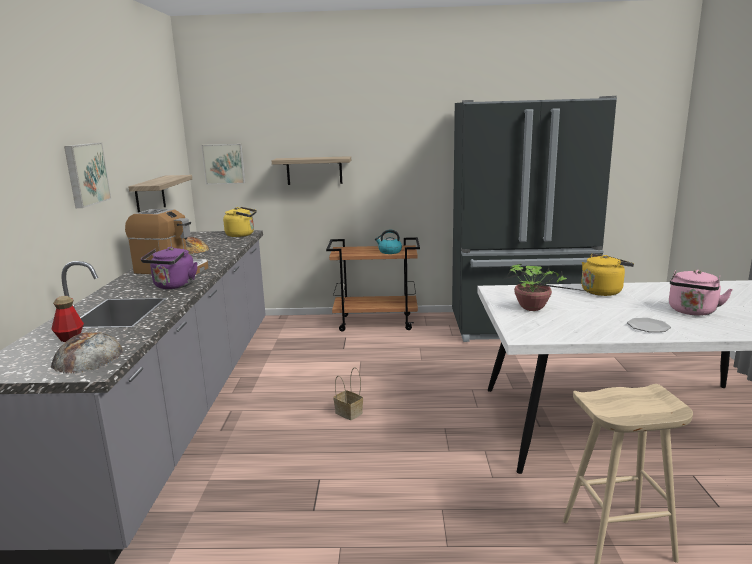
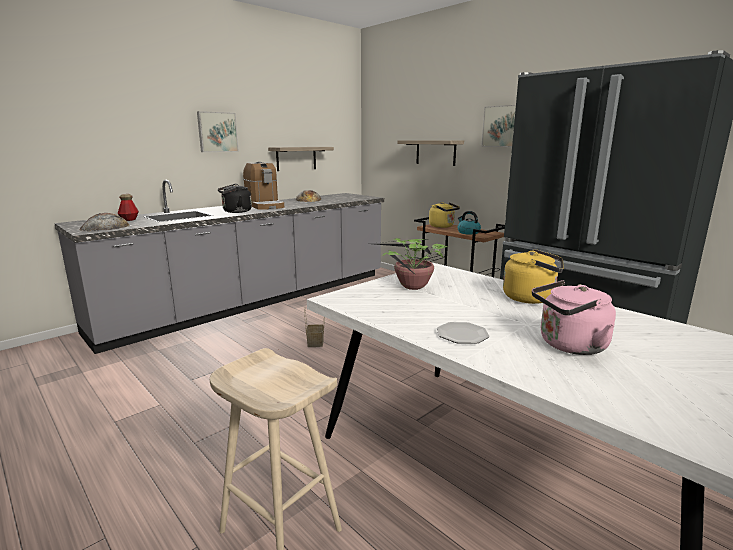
camera: 45 degrees right, 0 degrees up
purple kettle [141,247,198,289] -> black kettle [218,184,252,213]
picture [202,144,245,184] -> picture moved to [481,105,516,147]
yellow kettle [223,207,257,237] -> yellow kettle moved to [429,202,460,228]

